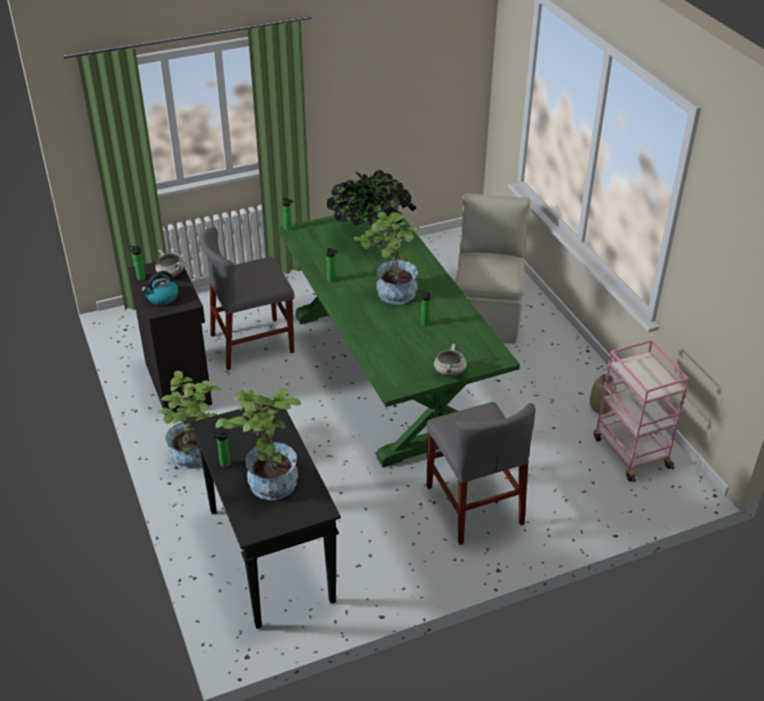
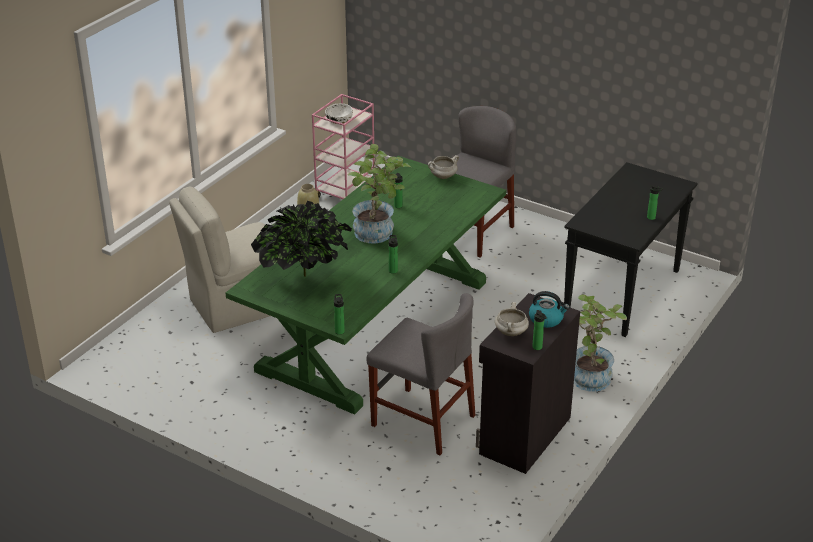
camera: 125 degrees left, 5 degrees down
potted plant [216,388,301,500] -> none
none -> white bowl [325,103,353,124]

